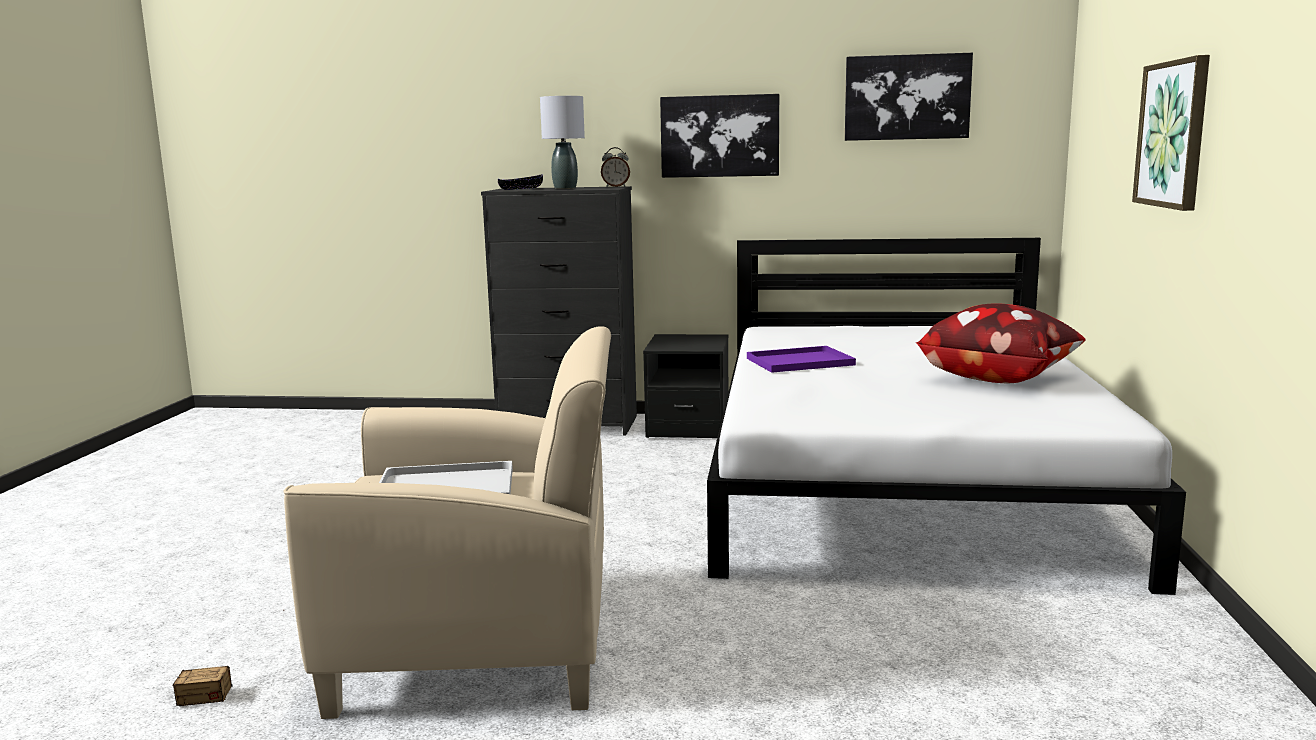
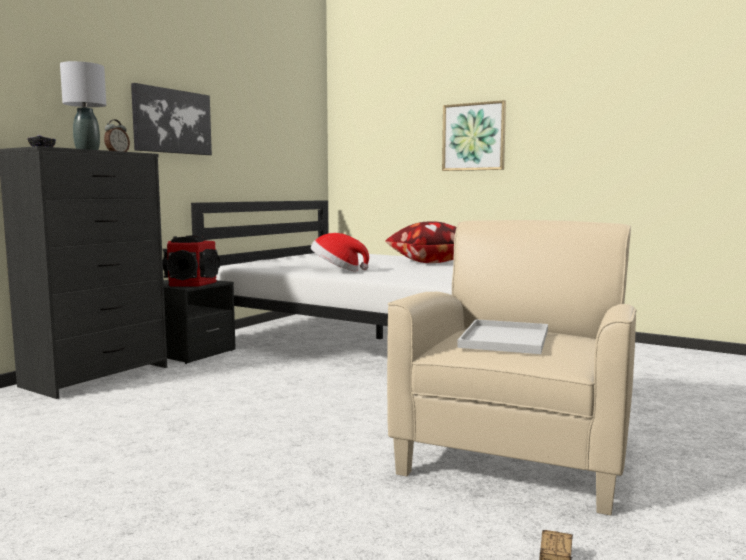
camera: 65 degrees left, 5 degrees down
purple tray [747,346,856,373] -> hat [311,233,369,271]
picture [845,53,973,141] -> none
none -> speaker [162,236,220,286]

